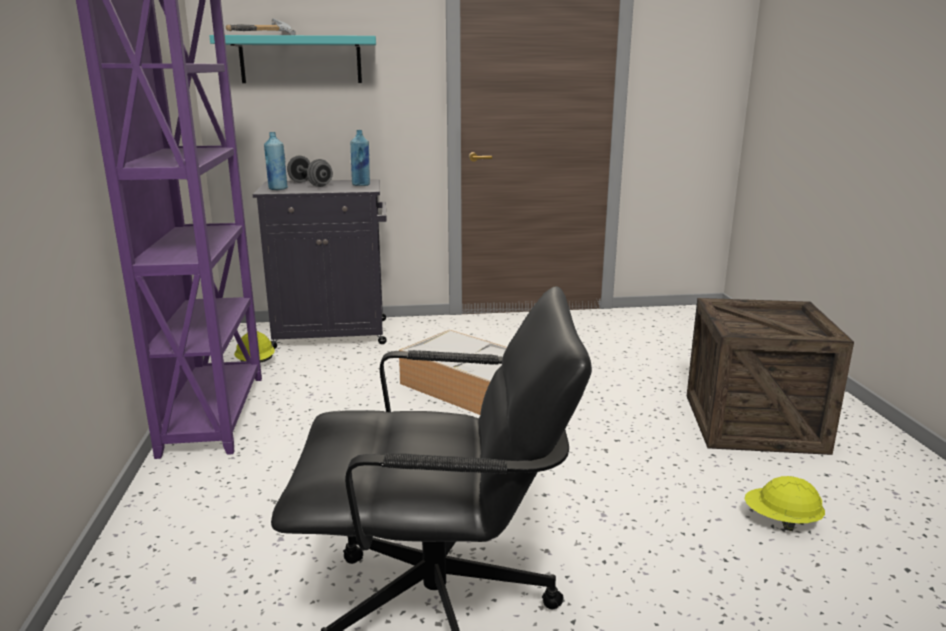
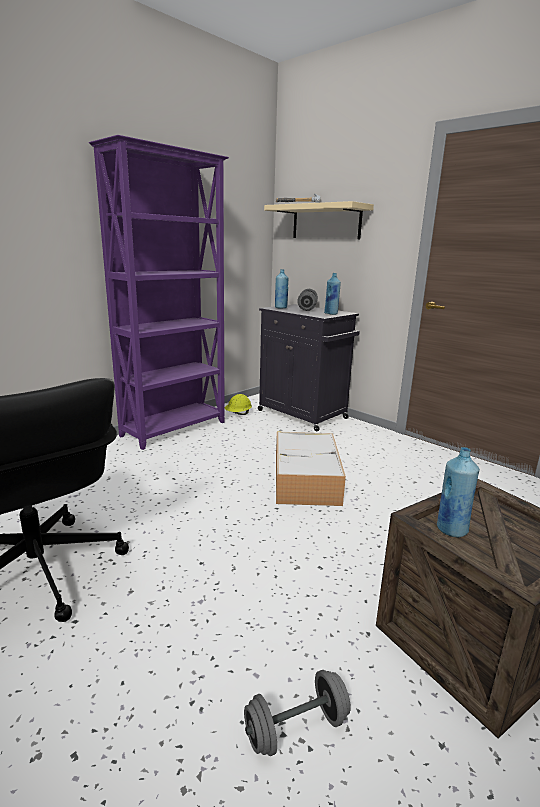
camera: 50 degrees right, 0 degrees up
turquoise shelf [209,35,376,83] -> beige shelf [264,201,374,239]
yellow hard hat [745,476,825,531] -> grey dumbbell [244,670,351,756]
none -> blue bottle [437,447,480,537]

